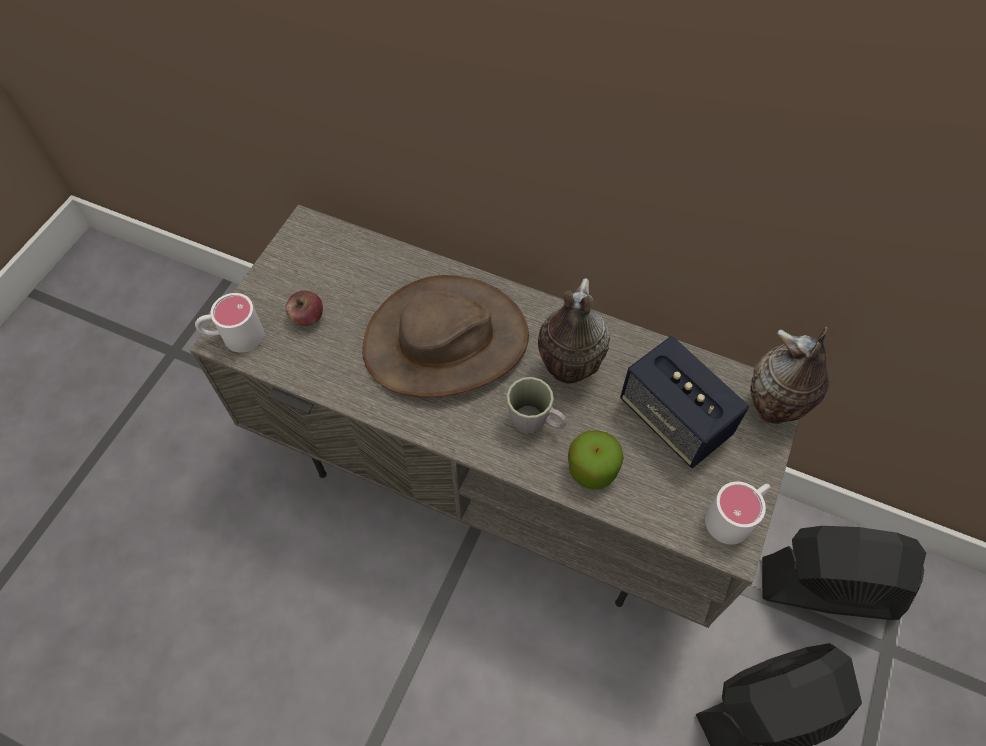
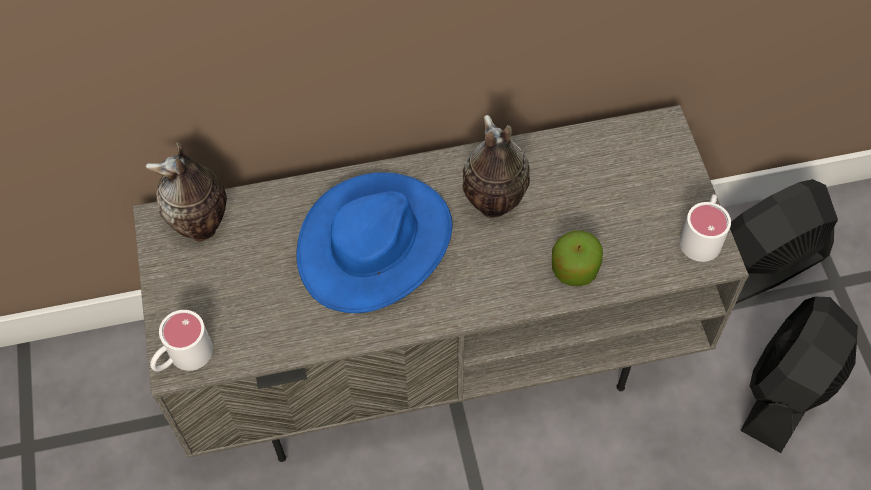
camera: 35 degrees left, 0 degrees up
apple [286,291,323,326] -> none
brown hat [362,275,529,397] -> blue hat [296,172,452,313]
grey mug [507,377,566,433] -> none
speaker [620,336,749,468] -> none
vase [750,327,829,424] -> vase moved to [145,142,227,241]

